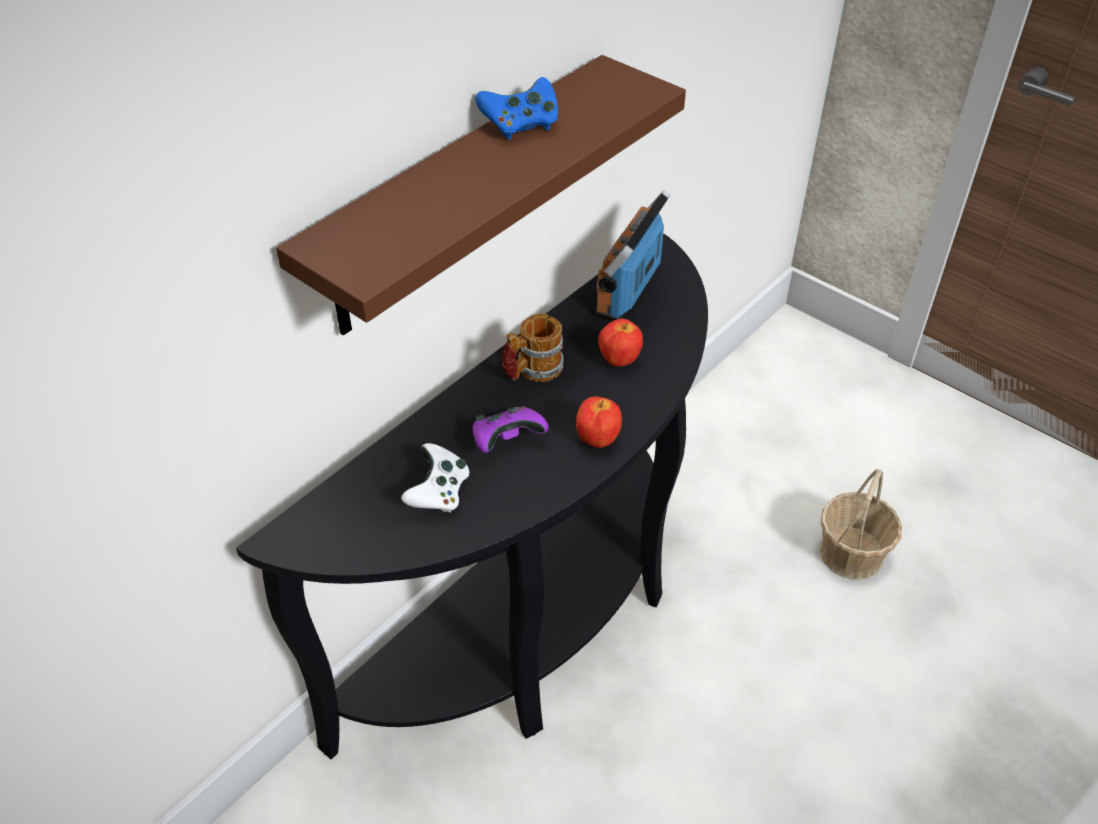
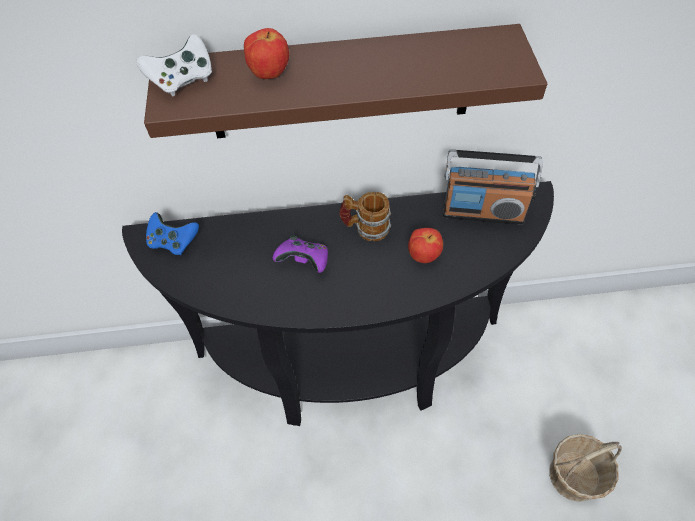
camera: 45 degrees right, 10 degrees up
white game controller [401,443,469,513] -> white game controller moved to [136,34,212,97]
blue game controller [475,77,558,140] -> blue game controller moved to [146,212,199,255]
apple [576,396,622,448] -> apple moved to [244,28,289,79]
radio [595,190,670,321] -> radio turned 150 degrees counterclockwise [443,150,543,225]

